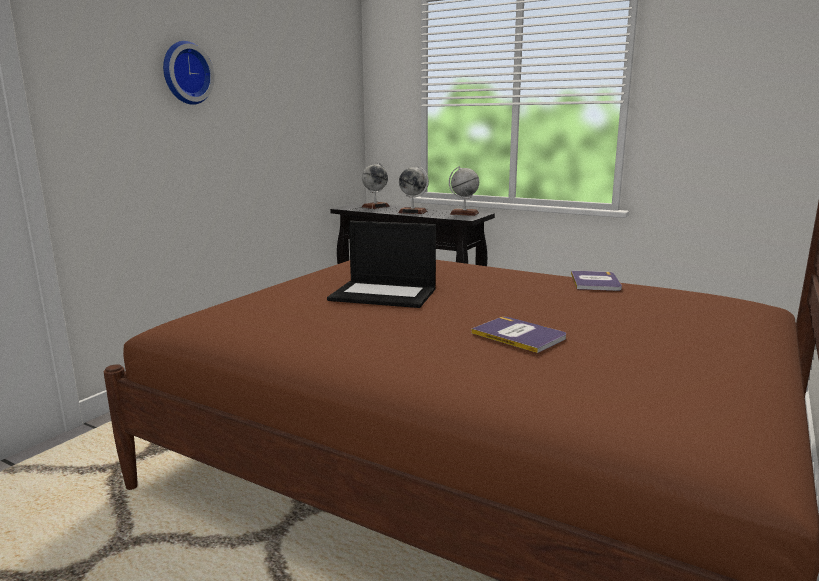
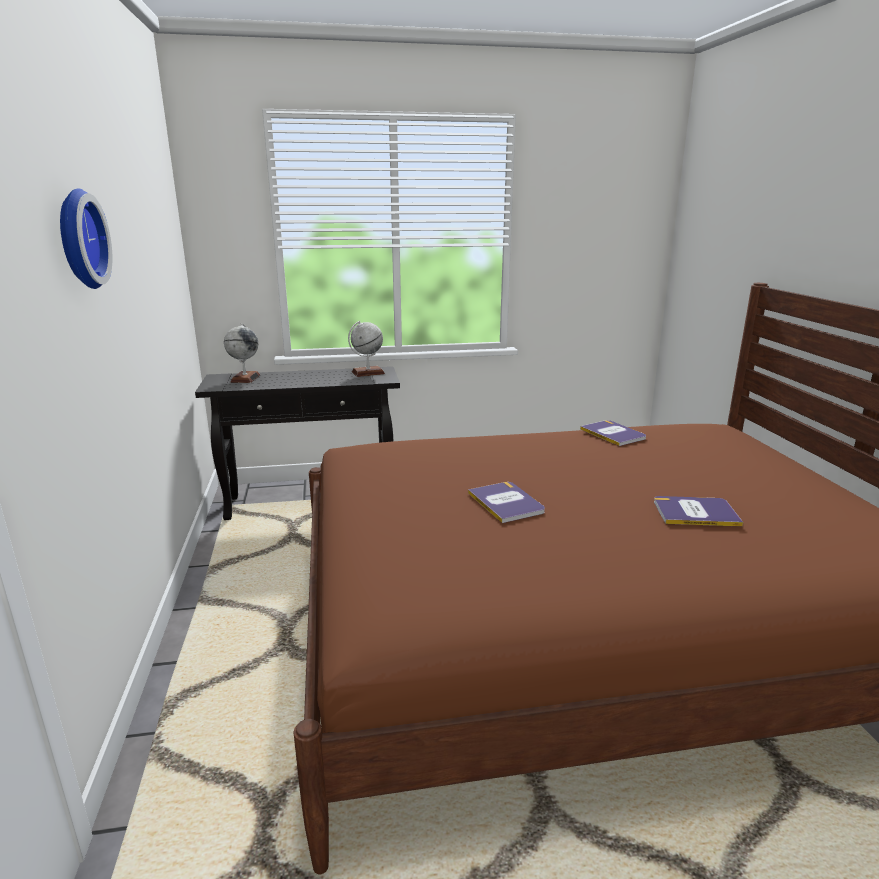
camera: 40 degrees left, 5 degrees up
laptop [327,221,436,308] -> book [468,482,545,523]
globe [398,166,429,214] -> none

